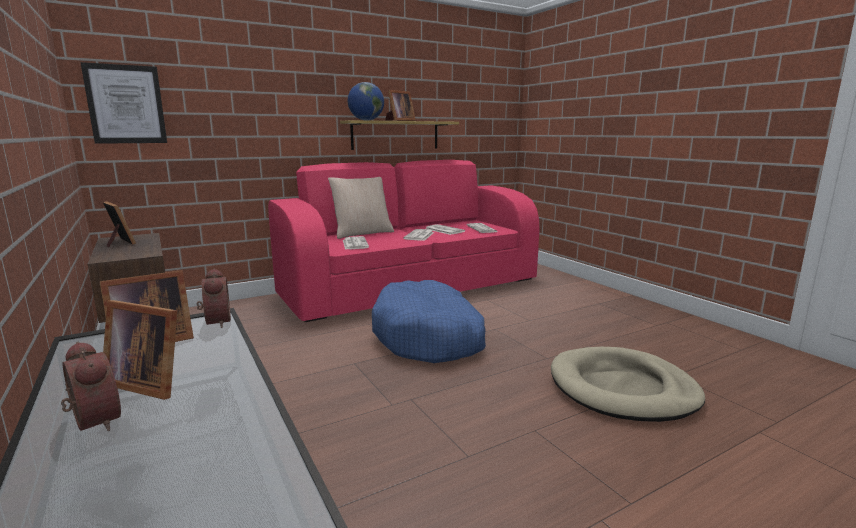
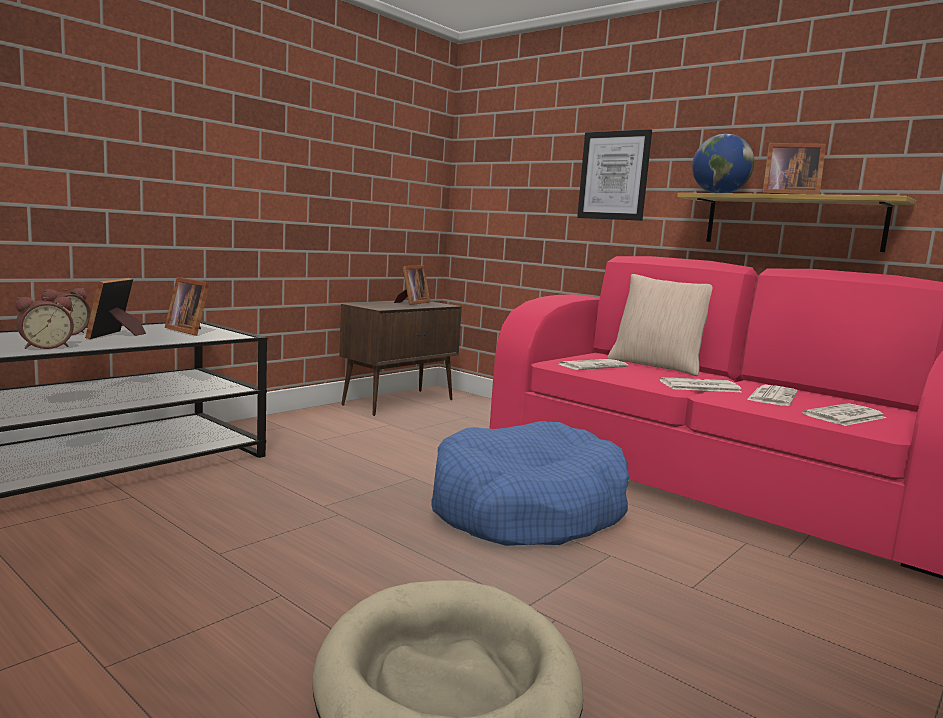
camera: 70 degrees right, 5 degrees down
picture [80,62,167,144] -> picture moved to [577,129,652,221]
alarm clock [197,269,231,328] -> alarm clock moved to [16,297,74,349]

